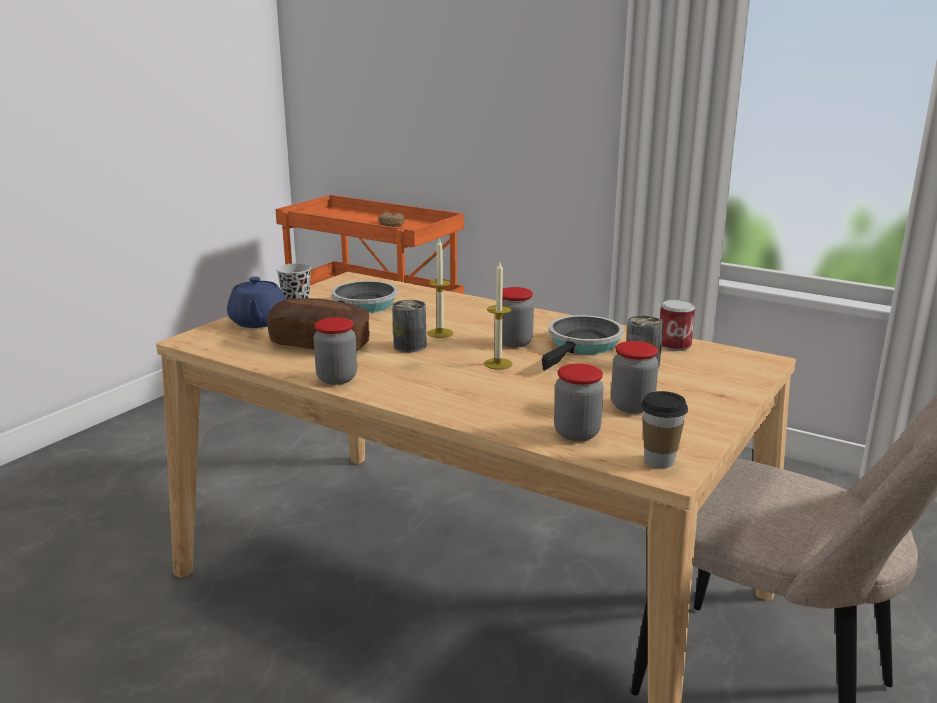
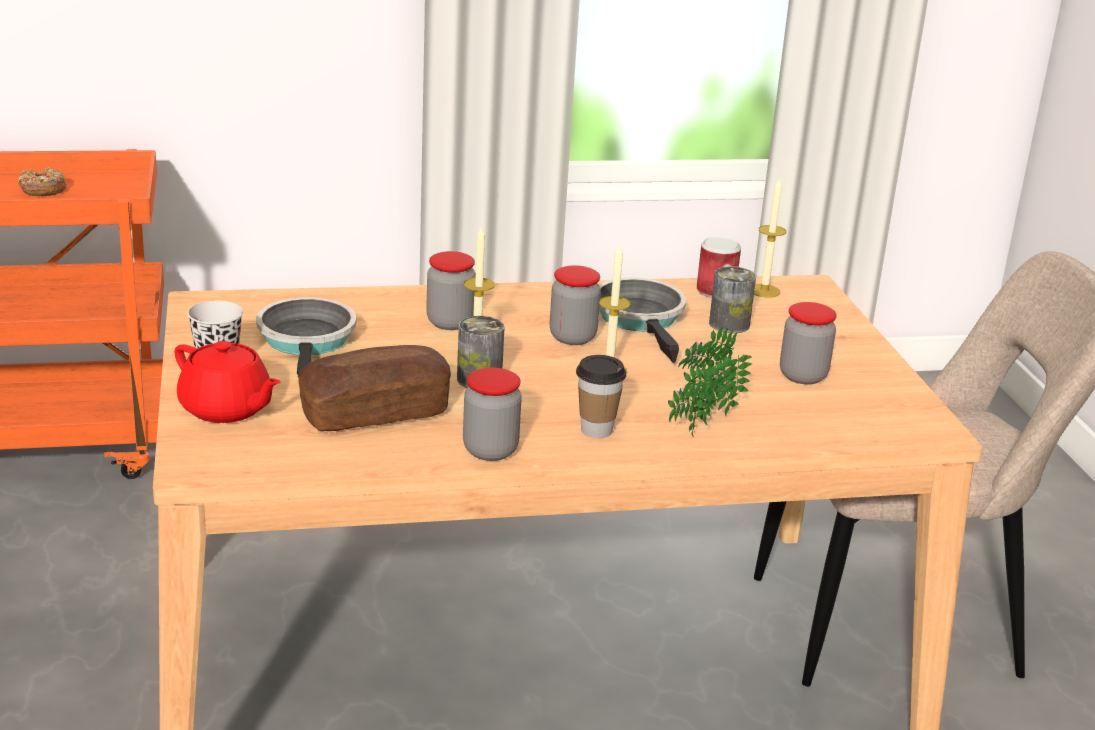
camera: 45 degrees left, 5 degrees up
blue teapot [227,277,285,328] -> red teapot [175,341,280,423]
jar [554,363,604,441] -> jar moved to [426,251,476,330]
cup [640,391,688,468] -> cup moved to [576,355,626,438]
none -> potted plant [668,327,752,437]
none -> candle [754,177,786,298]

